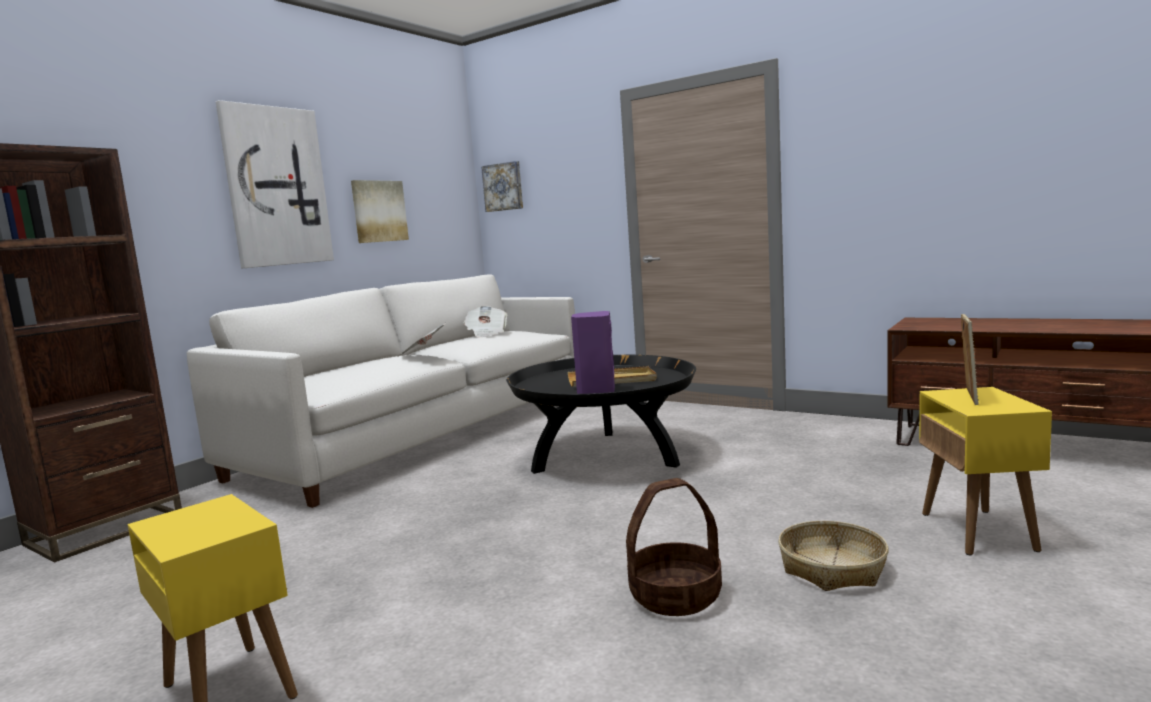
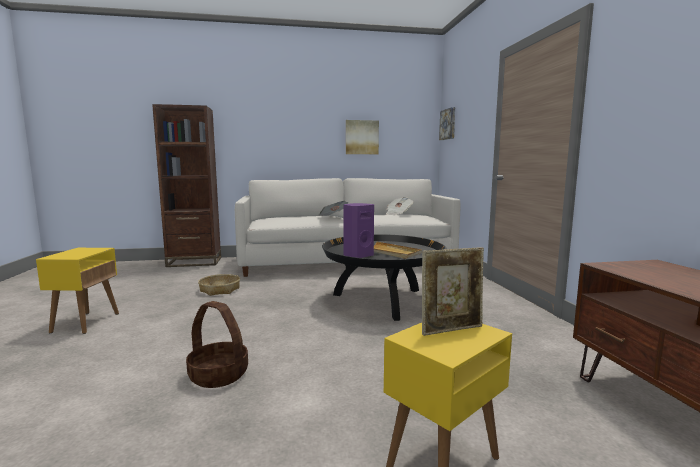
camera: 45 degrees right, 0 degrees up
picture [216,100,334,268] -> none
basket [778,521,889,591] -> basket moved to [198,274,240,296]

